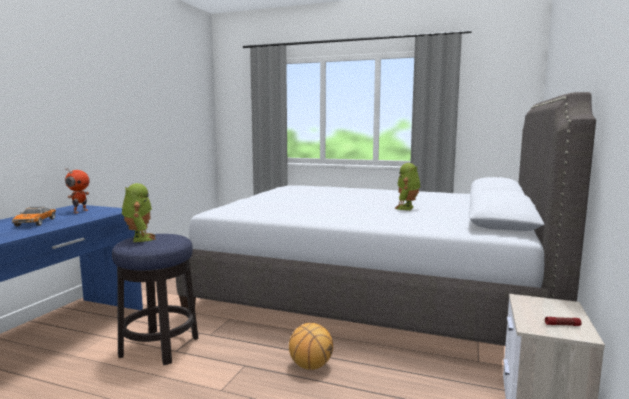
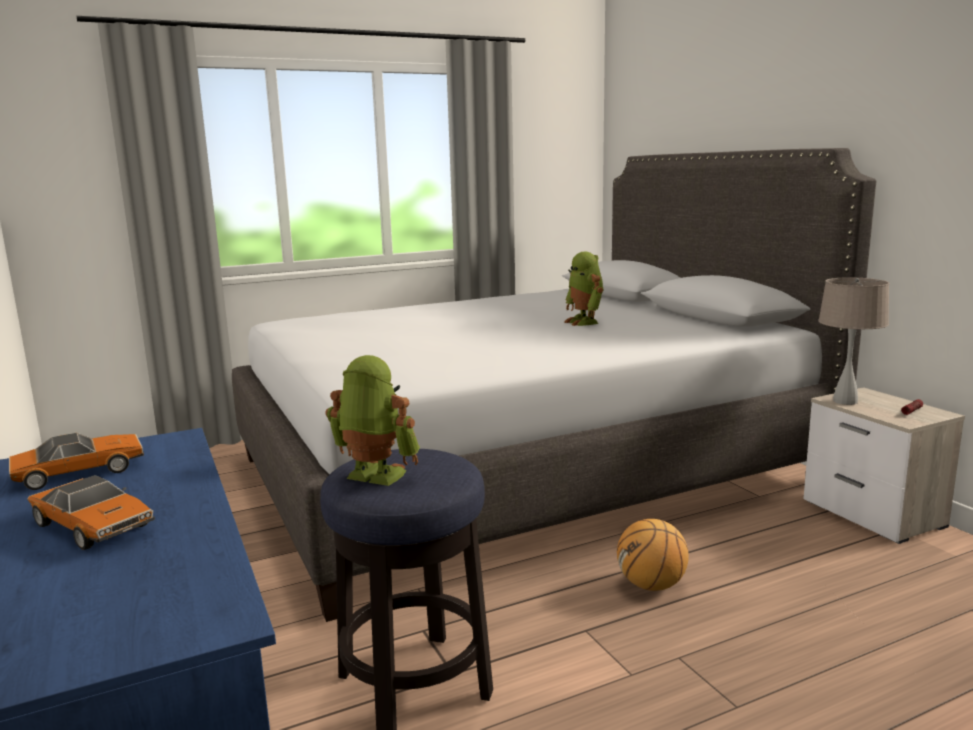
camera: 45 degrees left, 5 degrees up
toy robot [65,167,89,213] -> toy car [9,433,144,490]
none -> beige table lamp [818,277,889,405]

